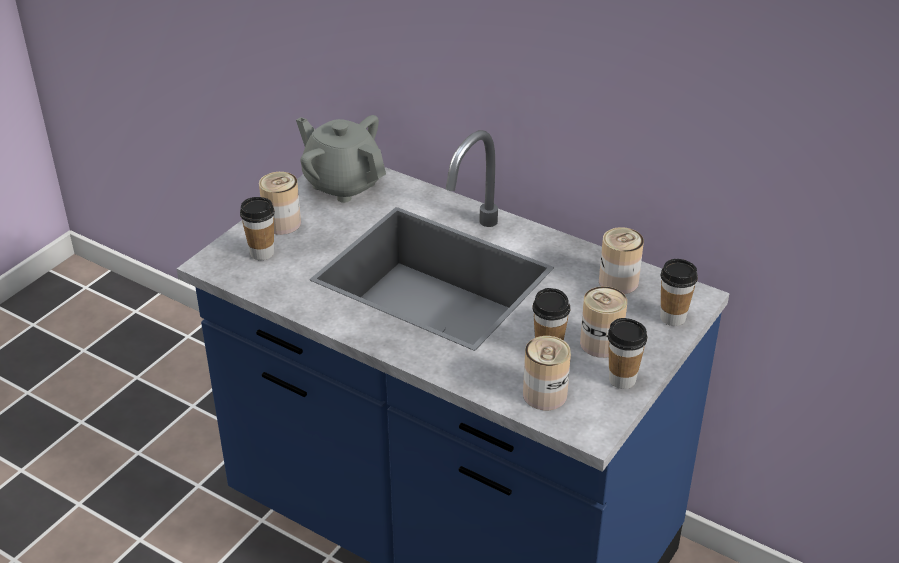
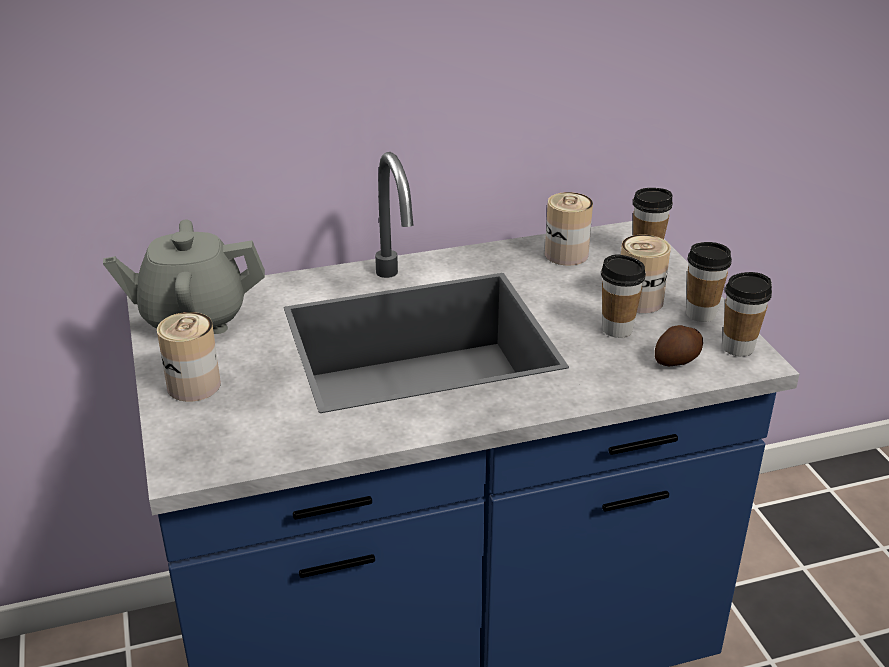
camera: 50 degrees left, 5 degrees down
cup [240,197,275,260] -> cup moved to [723,272,772,357]
can [523,336,571,410] -> potato [655,325,703,366]

